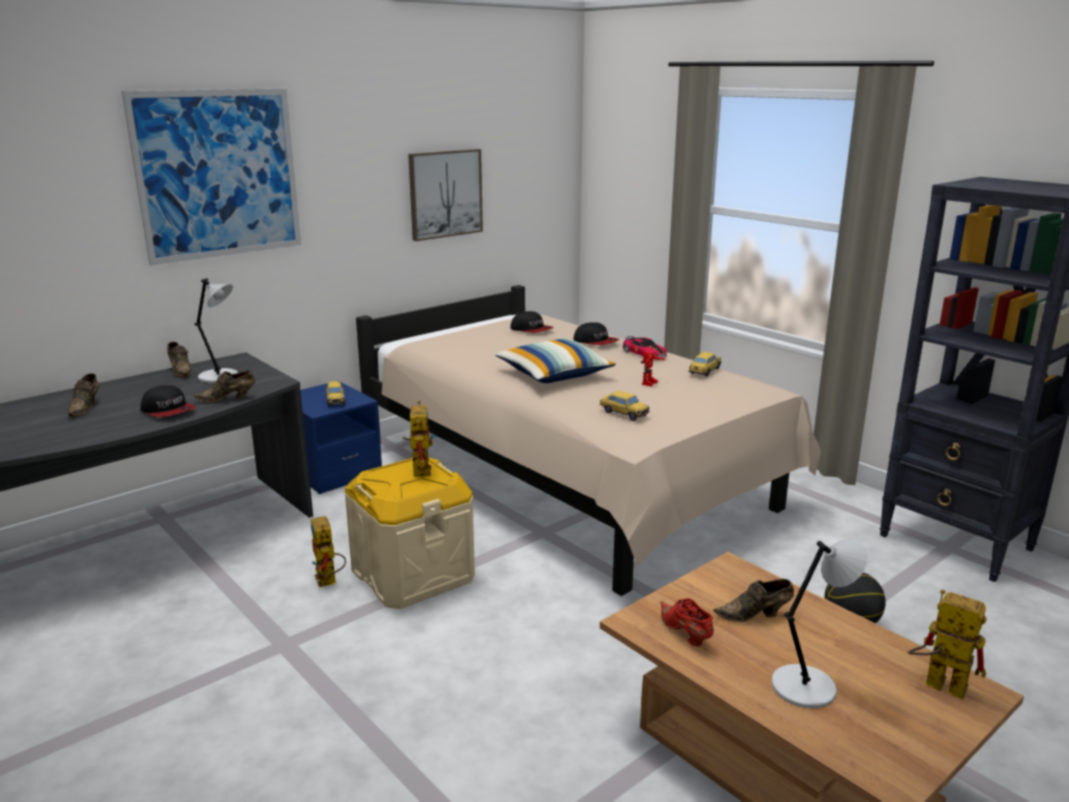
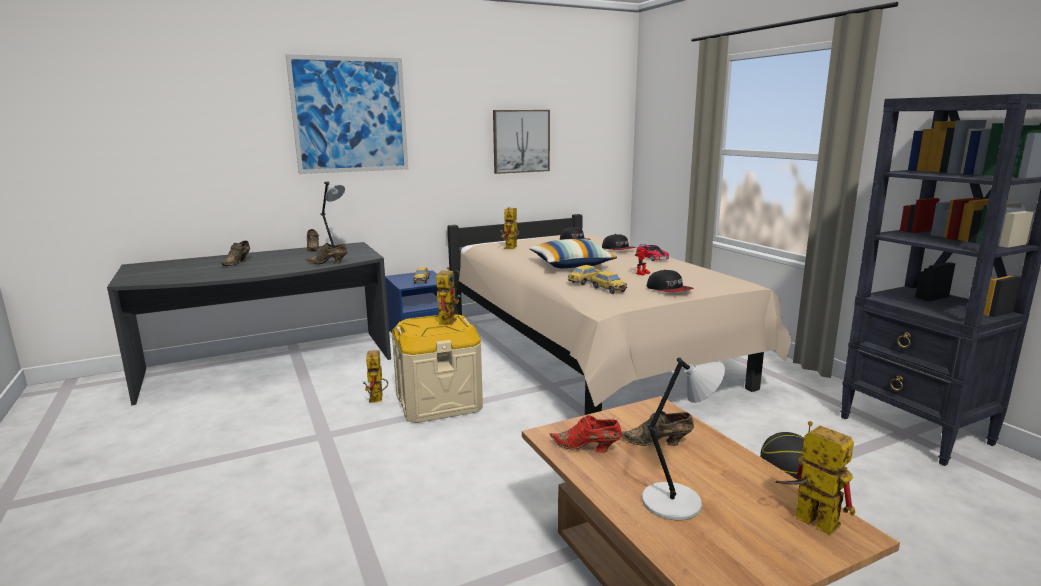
camera: 15 degrees right, 5 degrees down
cap [140,385,195,417] -> cap moved to [647,269,694,292]
red shoe [661,598,714,647] -> red shoe turned 60 degrees counterclockwise [550,415,622,453]
toy car [688,352,721,377] -> toy car moved to [568,265,602,285]
none -> toy robot [500,207,519,249]

